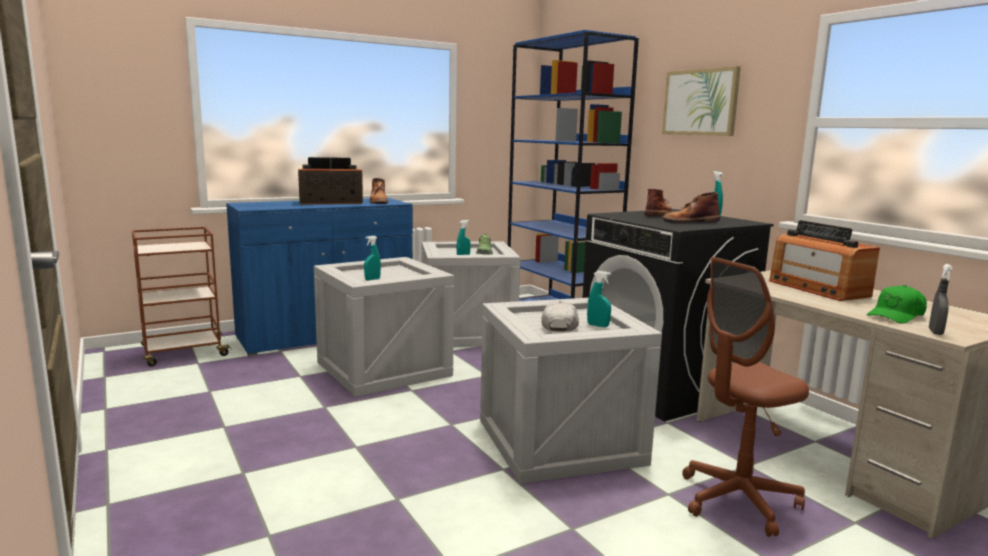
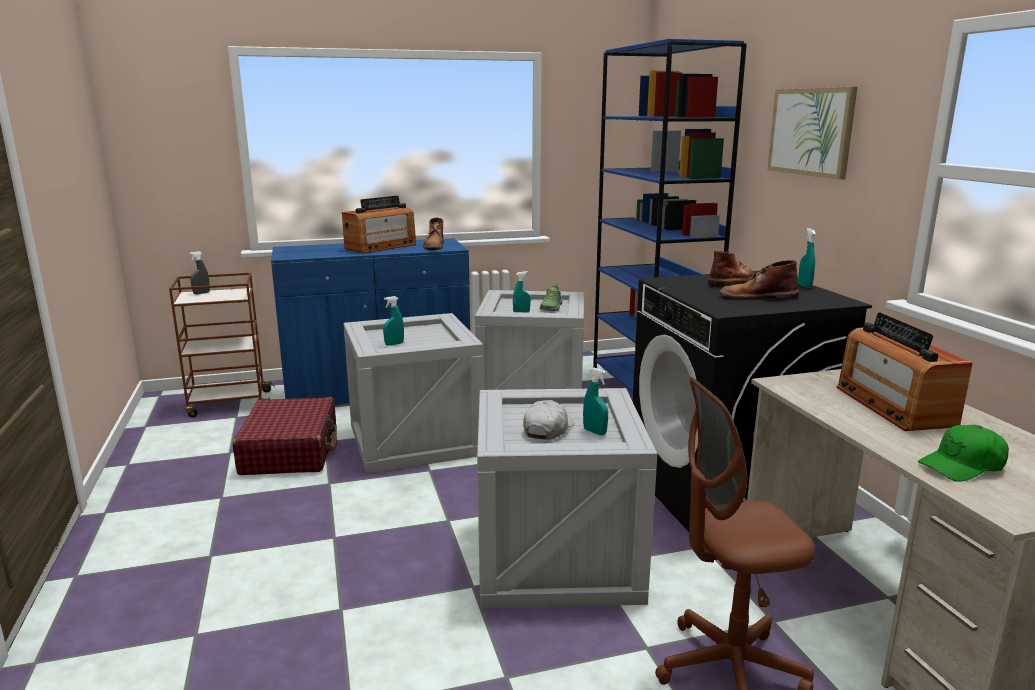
camera: 15 degrees right, 5 degrees up
radio [298,157,363,204] -> radio turned 135 degrees clockwise [342,196,416,253]
grey spray bottle [929,264,953,335] -> grey spray bottle moved to [189,251,210,295]
none -> red suitcase [233,397,337,475]

